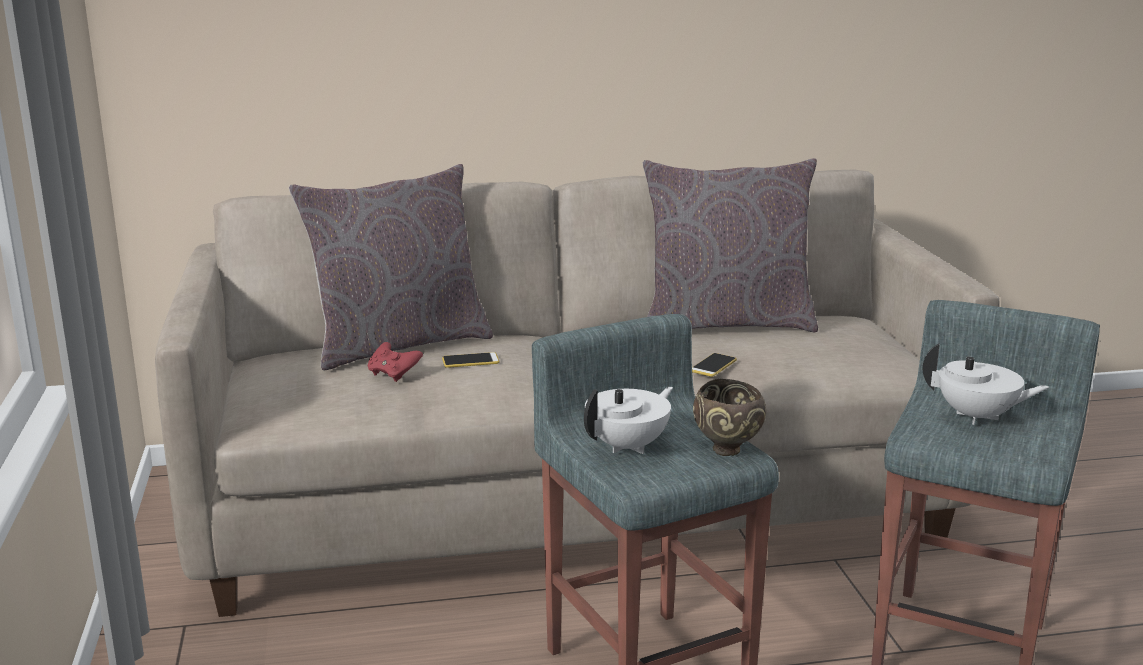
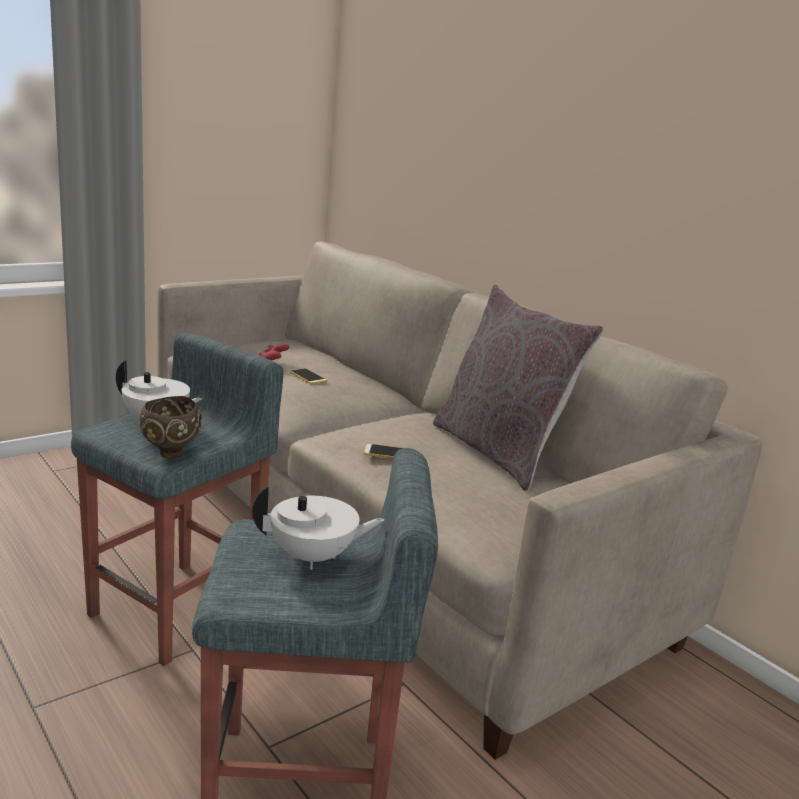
camera: 60 degrees right, 0 degrees up
grey pillow [289,164,493,371] -> none
white teapot [923,343,1049,425] -> white teapot turned 90 degrees counterclockwise [252,485,384,570]

